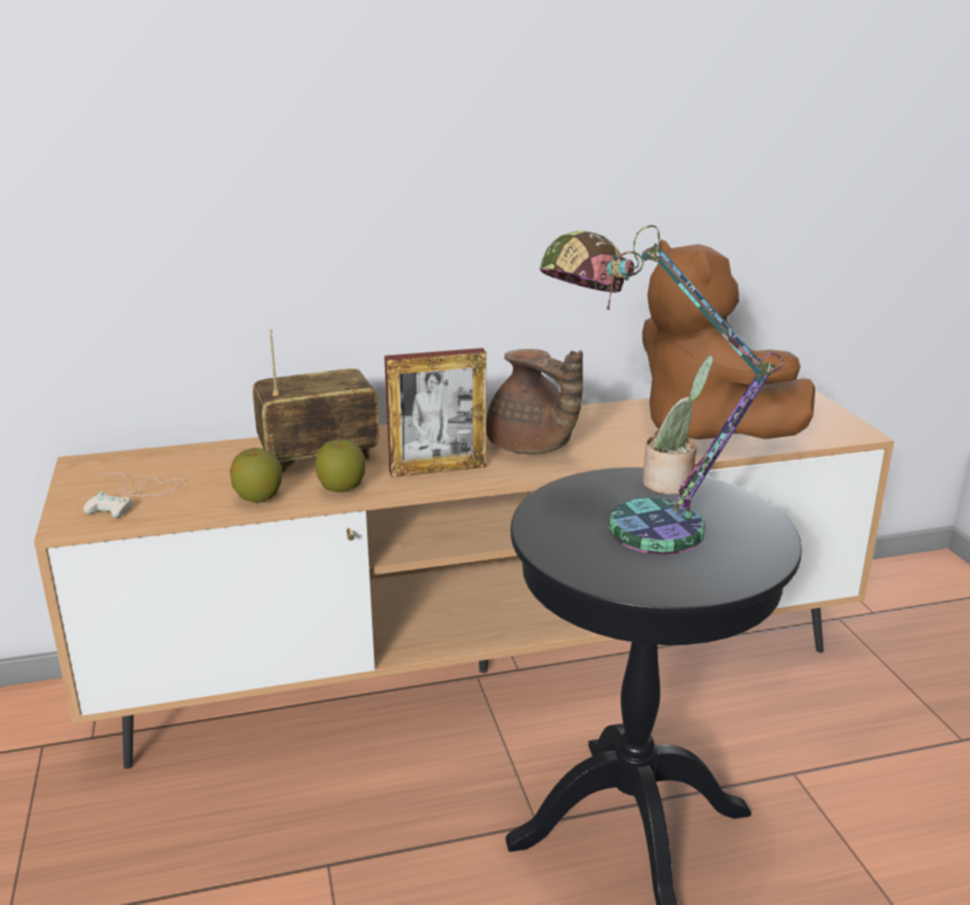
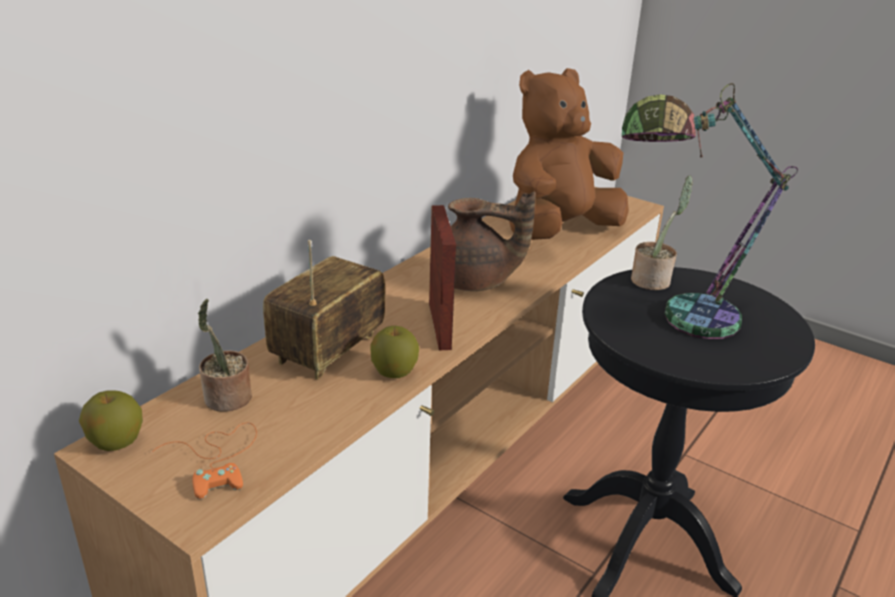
camera: 40 degrees left, 5 degrees up
white game controller [83,473,183,518] -> orange game controller [152,422,257,499]
apple [230,447,282,503] -> apple moved to [79,390,143,451]
picture frame [384,348,486,477] -> picture frame turned 45 degrees counterclockwise [429,205,456,350]
brown plush toy [642,240,815,439] -> brown plush toy turned 120 degrees clockwise [509,68,629,240]
none -> potted plant [198,299,252,412]

